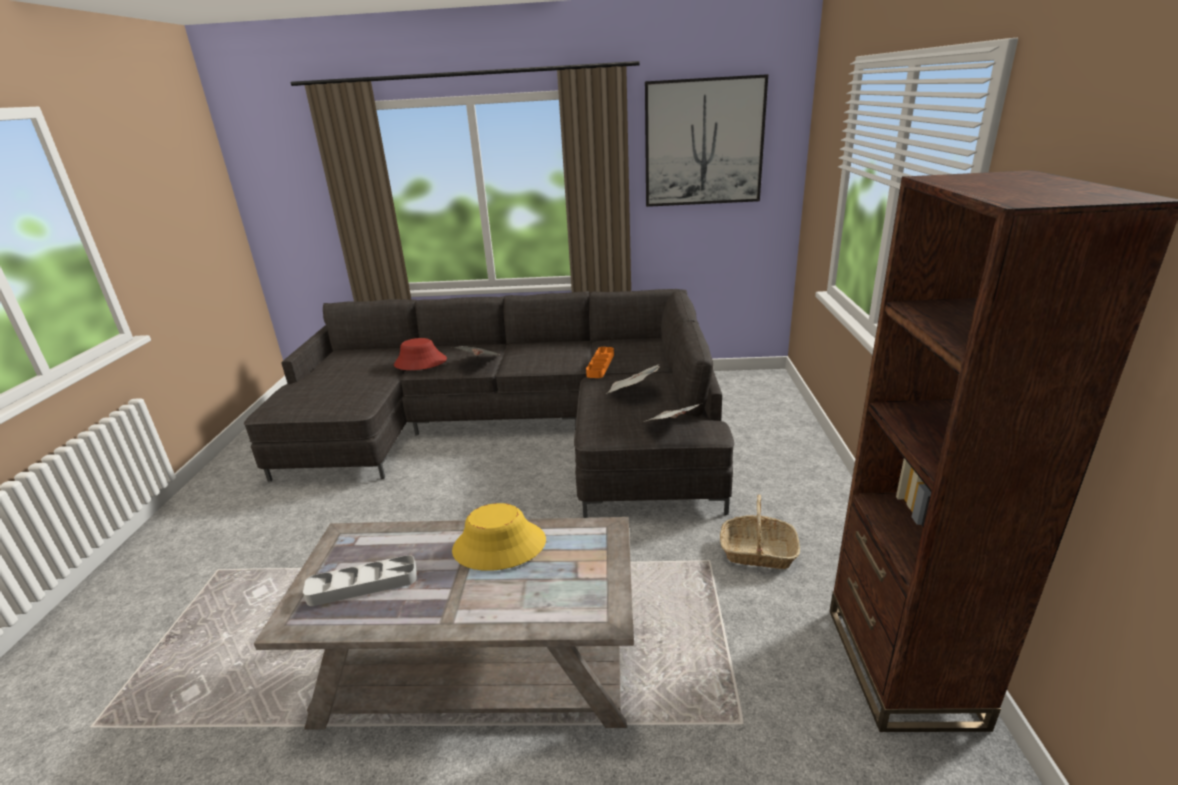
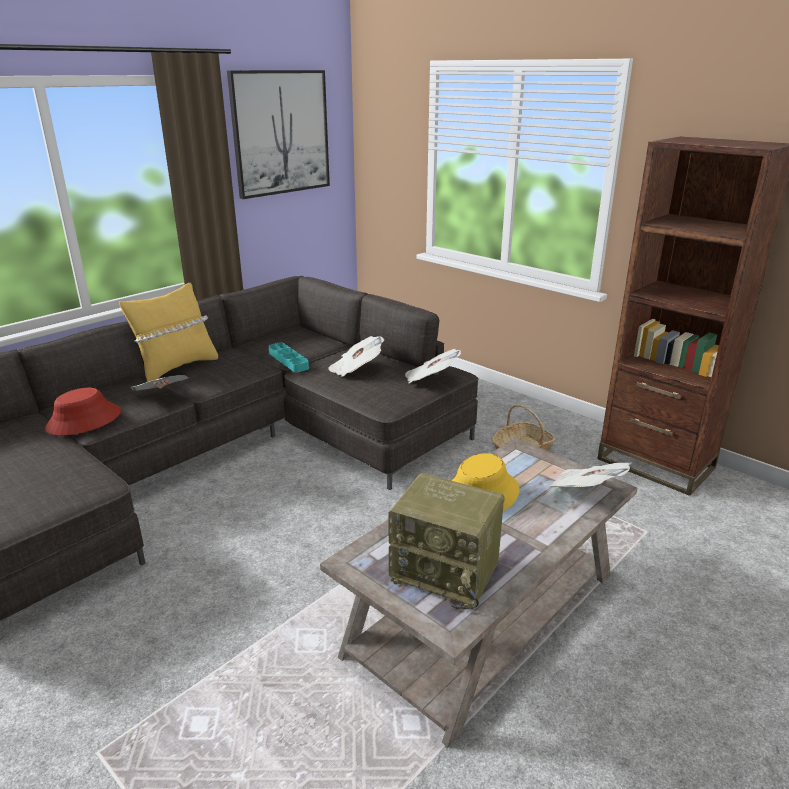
camera: 50 degrees left, 0 degrees up
grey tray [303,555,417,606] -> radio [389,473,505,610]
orange tray [586,347,614,378] -> turquoise tray [269,343,309,372]
none -> yellow pillow [119,283,218,382]
none -> newspaper [549,463,632,487]

